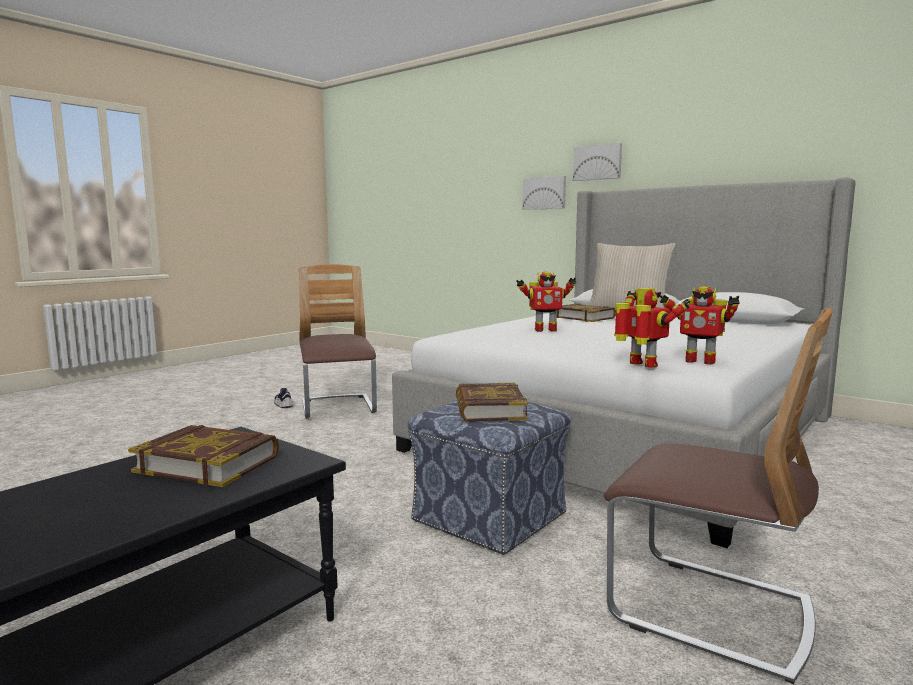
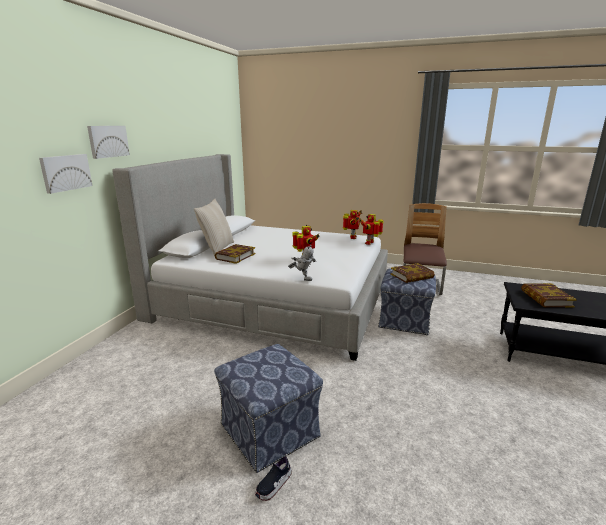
camera: 110 degrees left, 10 degrees up
chair [299,264,377,419] -> ottoman [214,344,323,473]
none -> toy robot [288,245,316,281]

